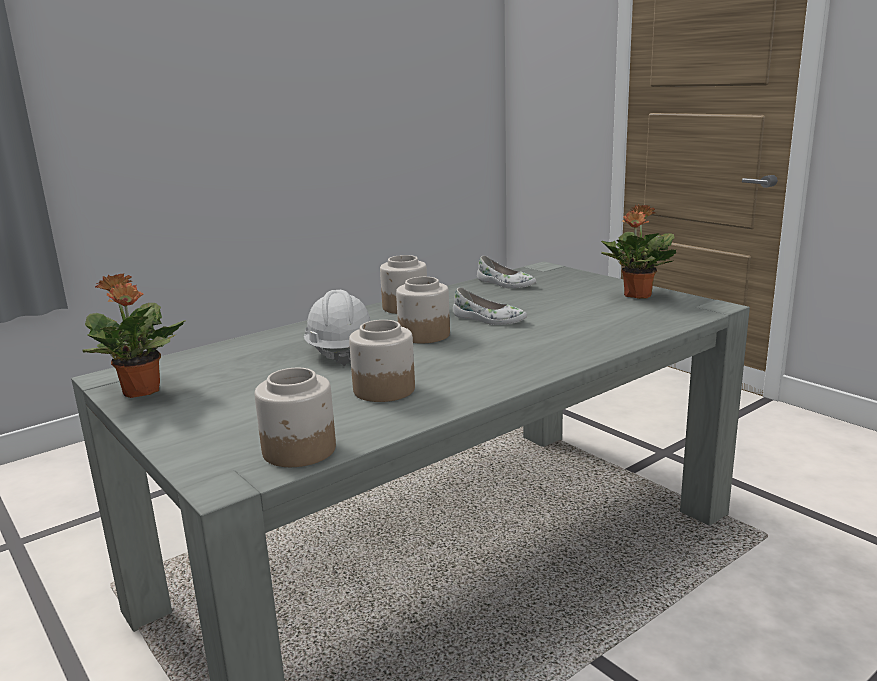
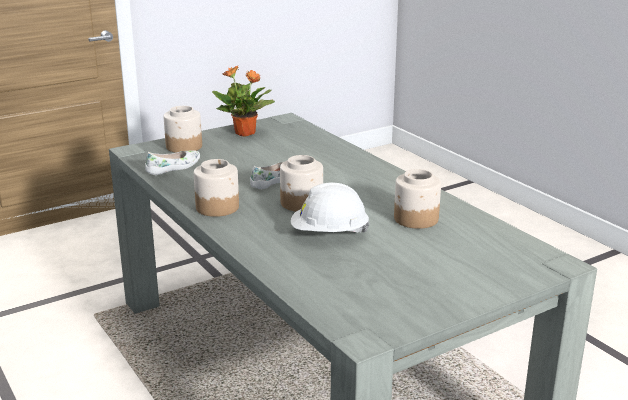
camera: 85 degrees left, 5 degrees up
potted plant [83,274,186,398] -> none
jar [255,368,336,467] -> jar moved to [164,106,202,153]

